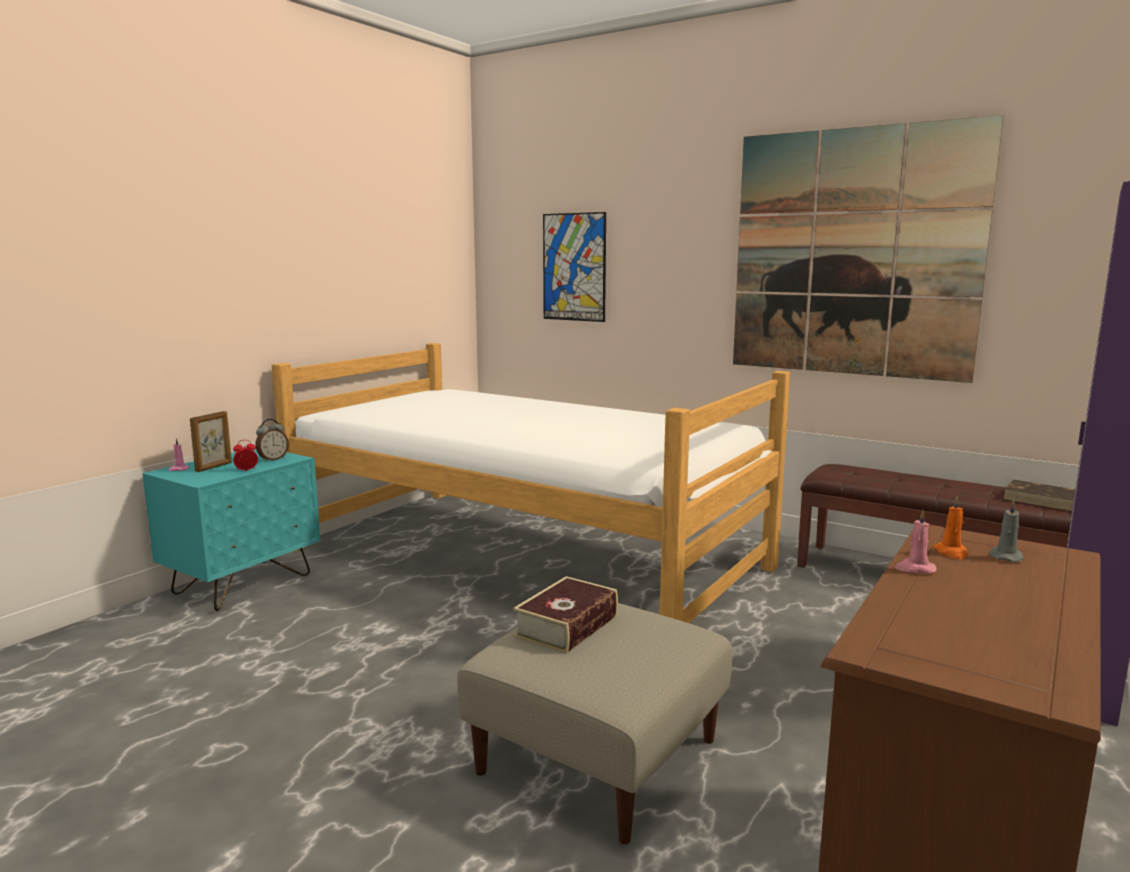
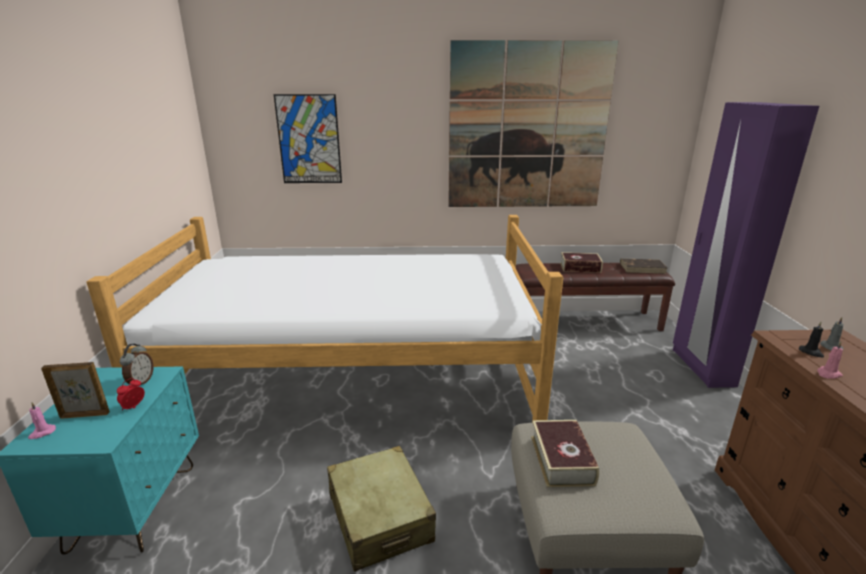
camera: 35 degrees left, 10 degrees up
picture frame [190,411,232,472] -> picture frame turned 90 degrees counterclockwise [41,362,110,419]
orange candle [933,496,968,559] -> black candle [799,322,824,358]
none -> beige suitcase [327,446,436,572]
none -> book [560,252,603,273]

